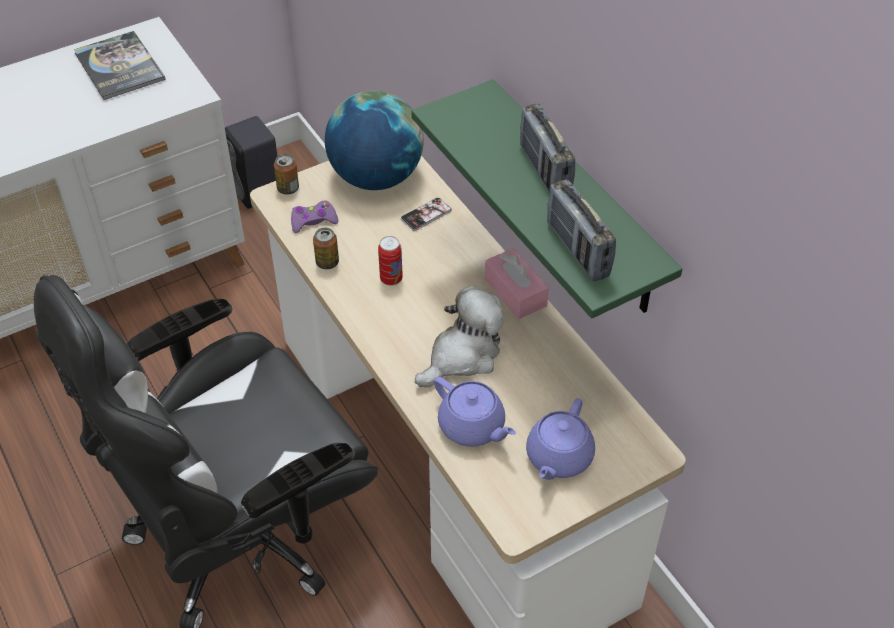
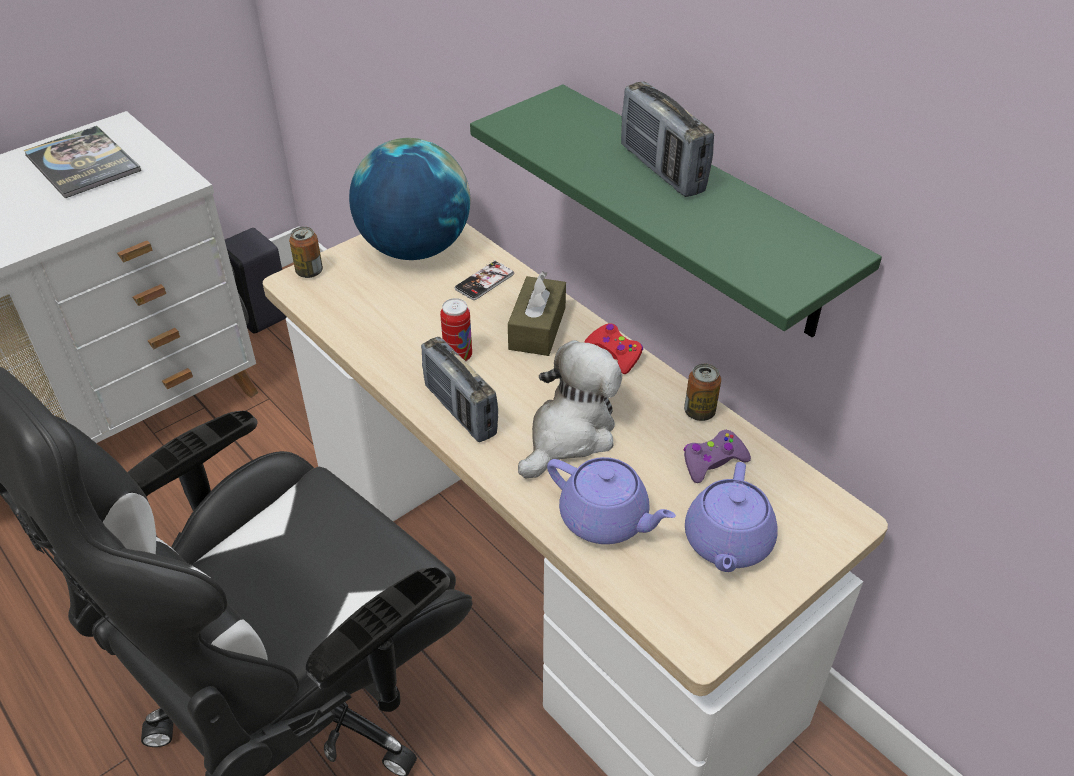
camera: 10 degrees left, 5 degrees down
purple game controller [291,201,338,233] -> purple game controller moved to [684,430,751,483]
can [313,228,339,269] -> can moved to [684,363,721,421]
pink tissue box [485,248,549,319] -> red game controller [584,323,643,374]
radio [547,179,616,281] -> radio moved to [421,337,498,442]
none -> brown tissue box [508,271,566,356]

